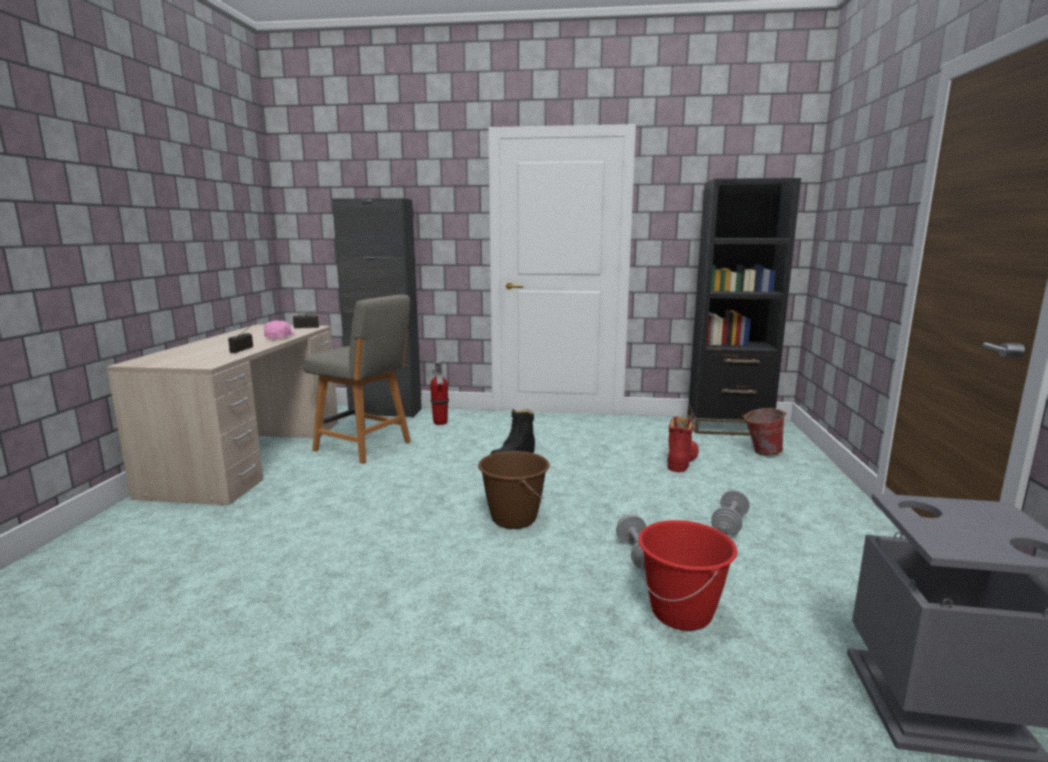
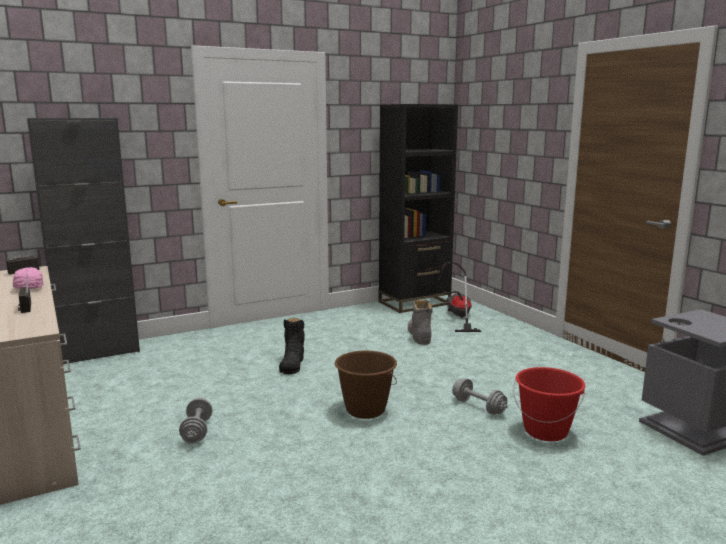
camera: 35 degrees left, 0 degrees up
grey chair [303,295,411,464] -> none
fire extinguisher [430,361,449,425] -> none
red boot [667,416,699,472] -> grey boot [408,300,433,345]
grey dumbbell [711,490,750,536] -> grey dumbbell moved to [179,398,213,444]
bucket [743,408,786,456] -> vacuum cleaner [438,262,481,332]

